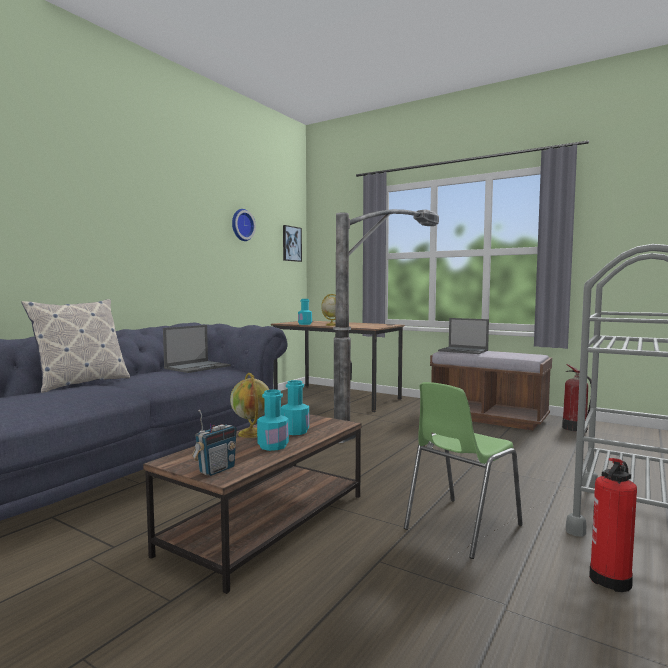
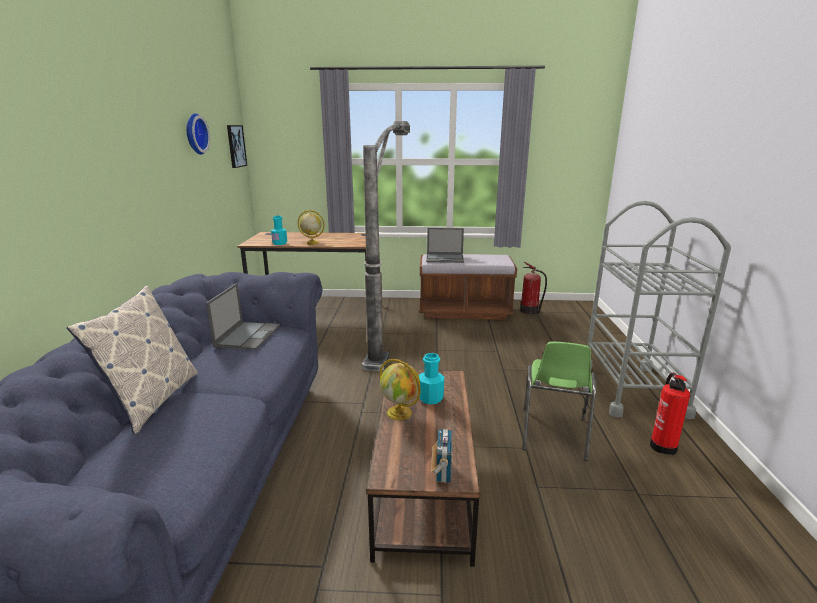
camera: 30 degrees left, 15 degrees up
turquoise bottle [257,390,289,451] -> none

